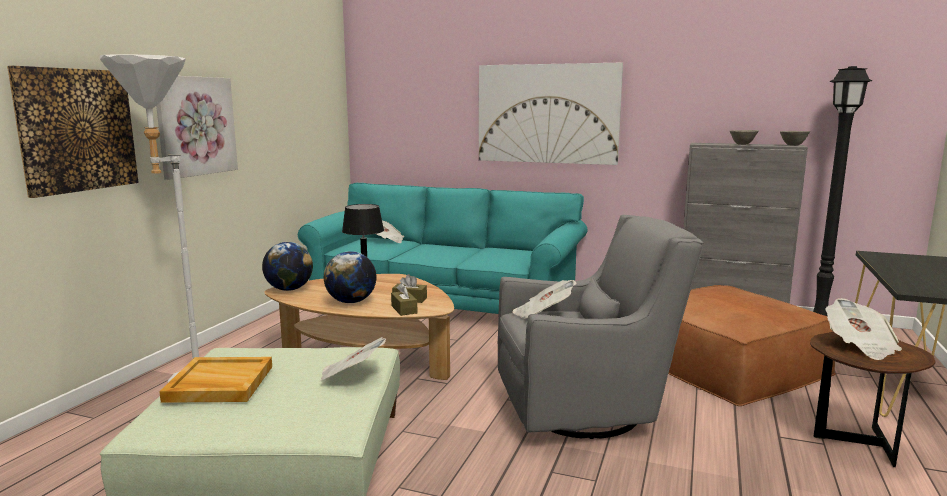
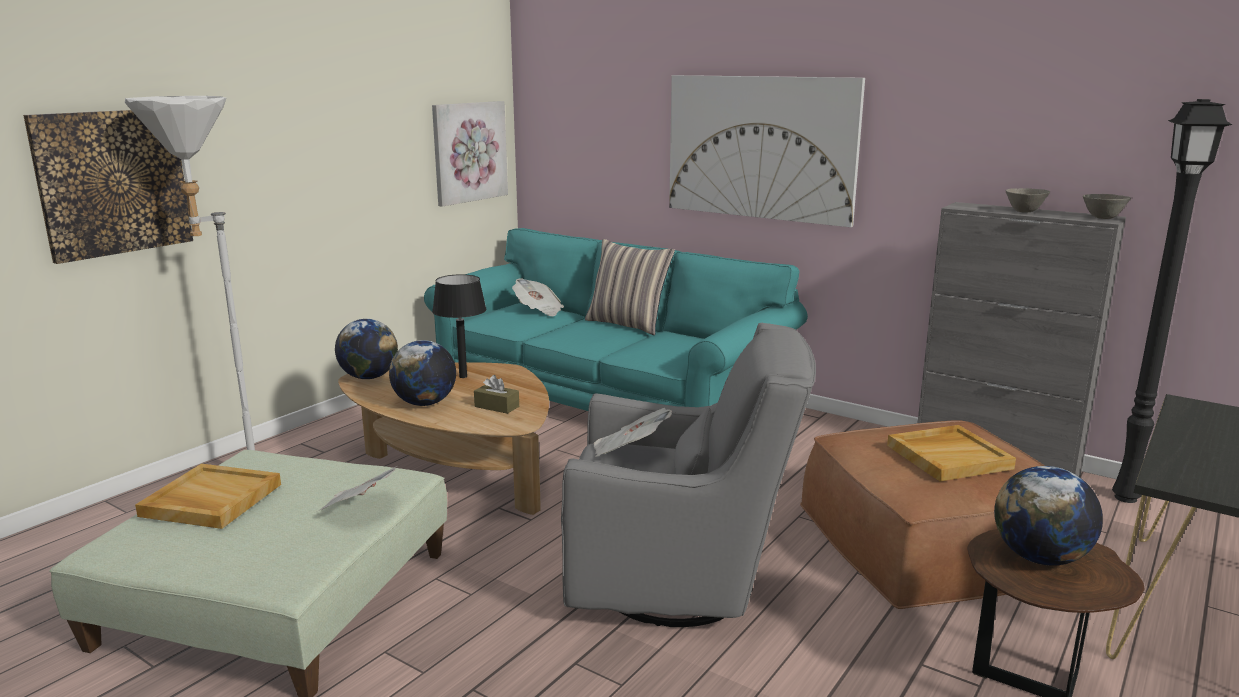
camera: 15 degrees right, 5 degrees up
picture [156,76,238,180] -> picture moved to [432,101,508,207]
brown tissue box [391,283,417,316] -> none
newspaper [825,298,902,360] -> globe [994,466,1103,566]
none -> pillow [585,239,675,335]
none -> beige tray [887,425,1016,481]

